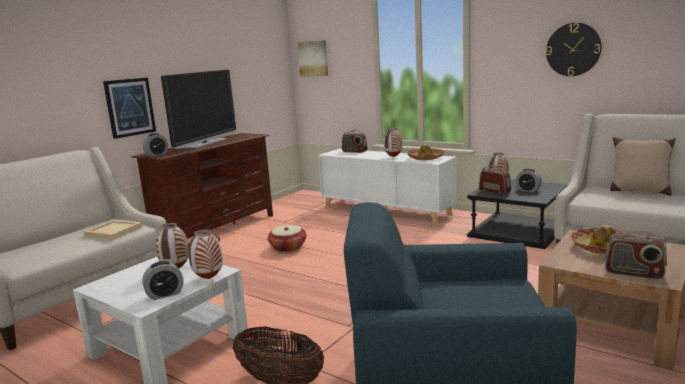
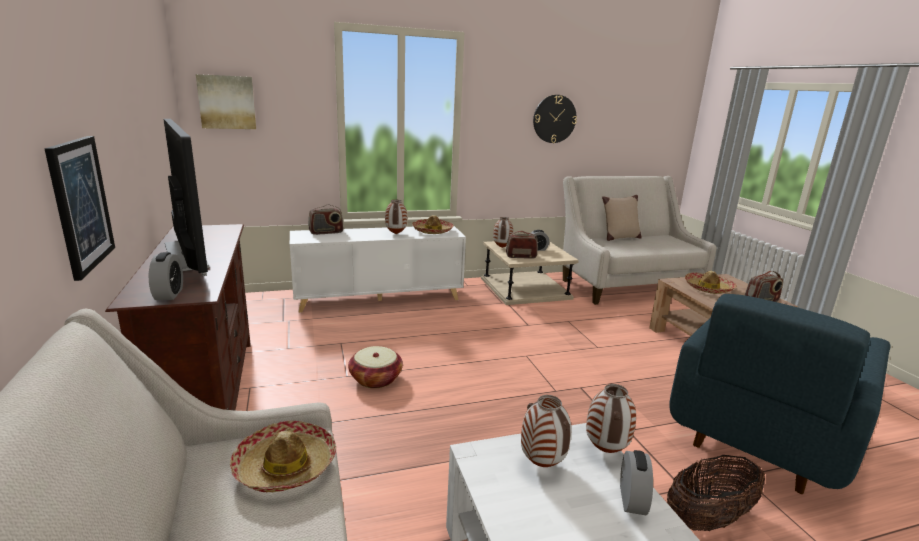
camera: 55 degrees left, 5 degrees up
beige tray [83,220,142,240] -> hat [230,421,336,492]
black side table [467,179,568,249] -> beige side table [481,241,579,305]

